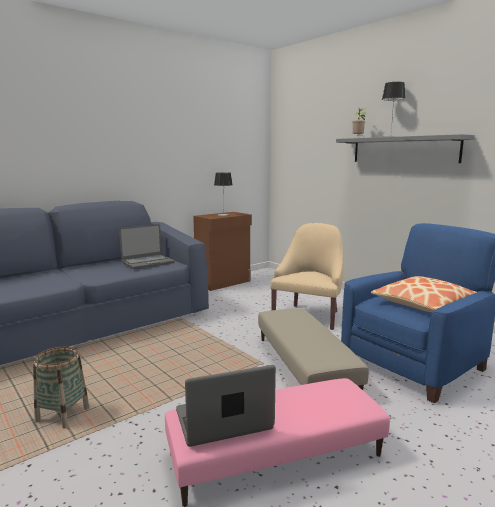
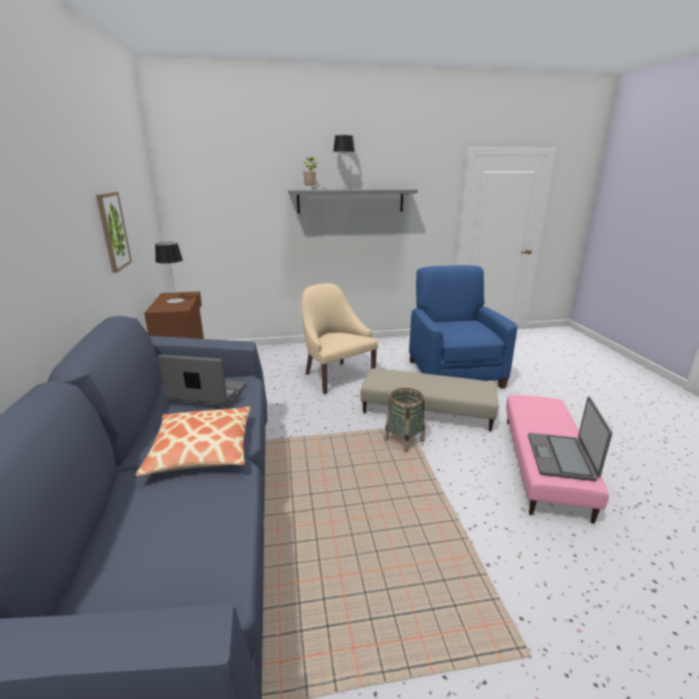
camera: 60 degrees left, 10 degrees up
basket [33,347,90,428] -> basket moved to [384,388,425,452]
laptop [119,224,175,269] -> laptop turned 75 degrees counterclockwise [158,355,246,407]
pillow [371,276,477,312] -> pillow moved to [136,407,251,476]
none -> picture [96,192,132,273]

